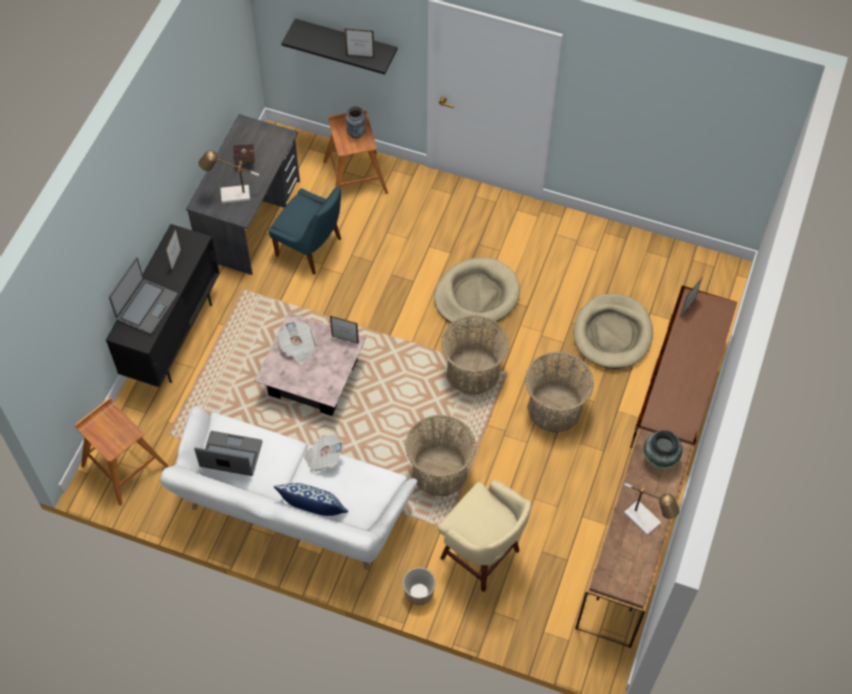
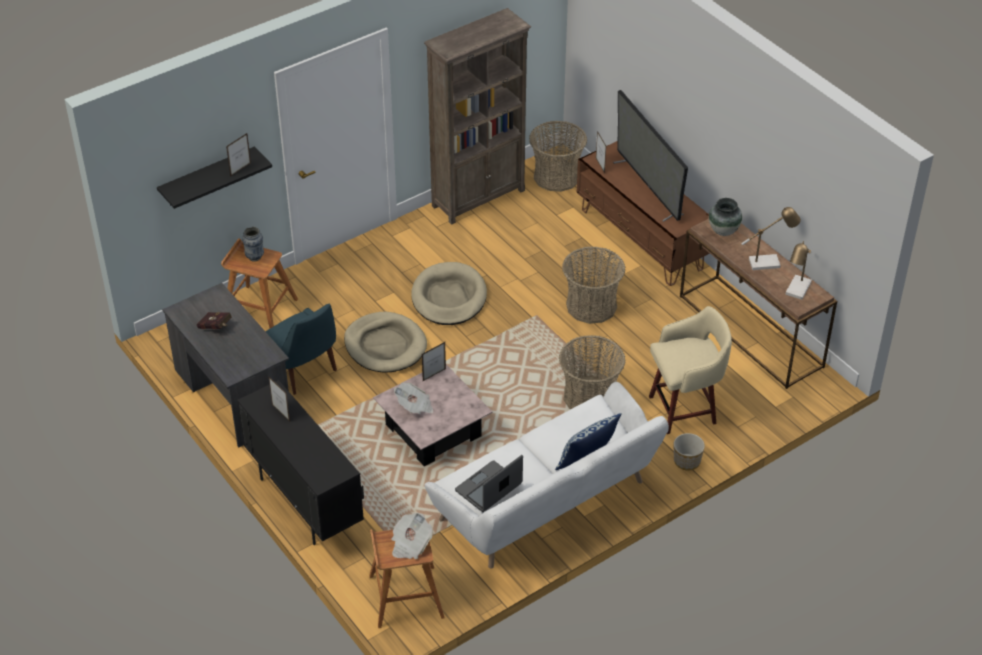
camera: 55 degrees left, 15 degrees down
laptop [109,257,177,334] -> none
table lamp [198,150,259,203] -> table lamp moved to [785,241,812,300]
blue chair [268,186,341,274] -> blue chair turned 75 degrees clockwise [266,303,337,395]
newspaper [303,434,344,472] -> newspaper moved to [391,513,433,559]
basket [441,315,509,394] -> basket moved to [529,121,587,192]
beige dog bed [573,293,653,369] -> beige dog bed moved to [344,312,427,373]
none -> brown bookcase [424,8,531,225]
none -> television [613,90,688,222]

